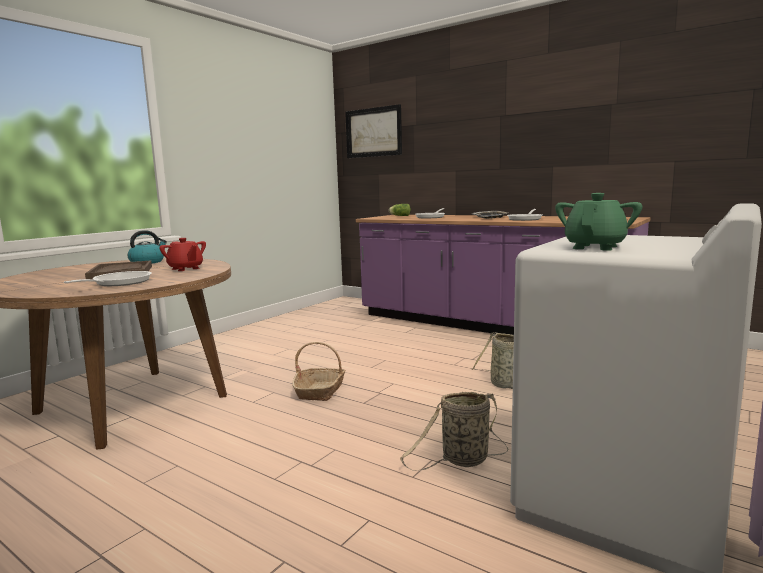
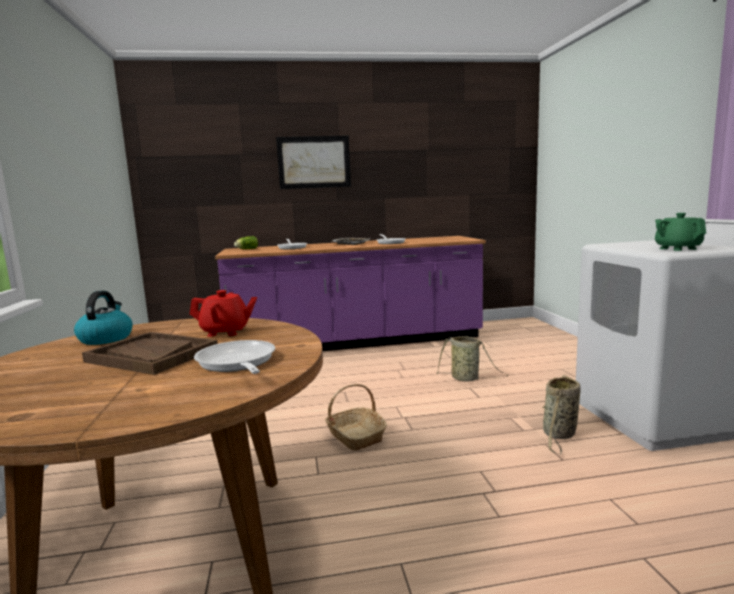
camera: 45 degrees left, 0 degrees up
picture [345,104,402,158] -> picture moved to [276,135,351,189]

